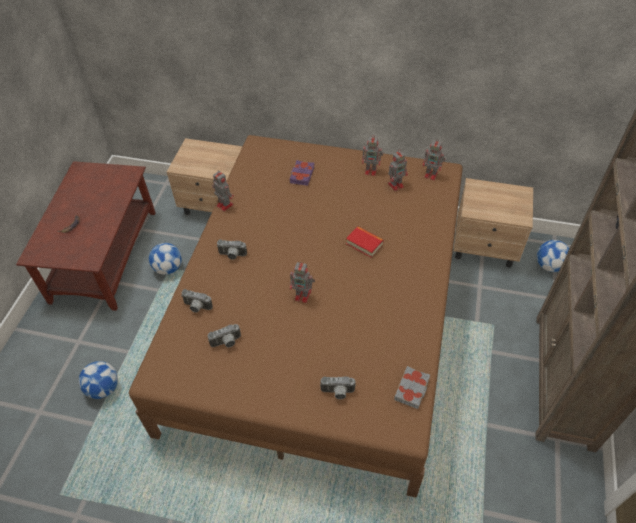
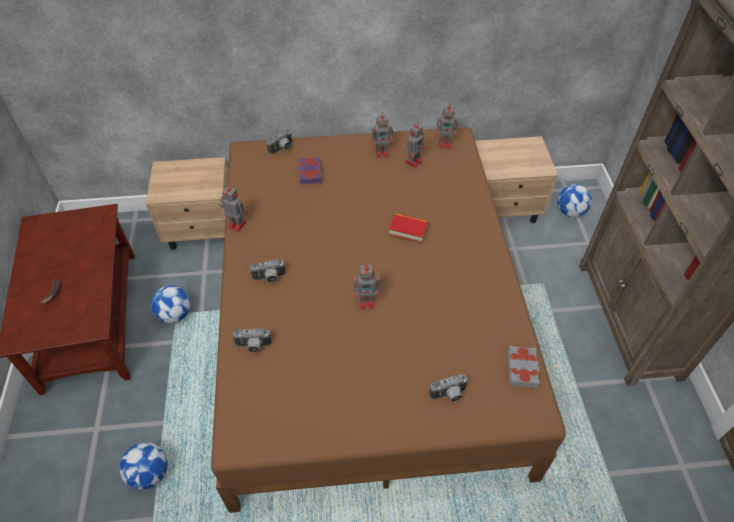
camera: 20 degrees left, 0 degrees up
camera [208,324,241,347] -> camera moved to [267,130,292,154]

